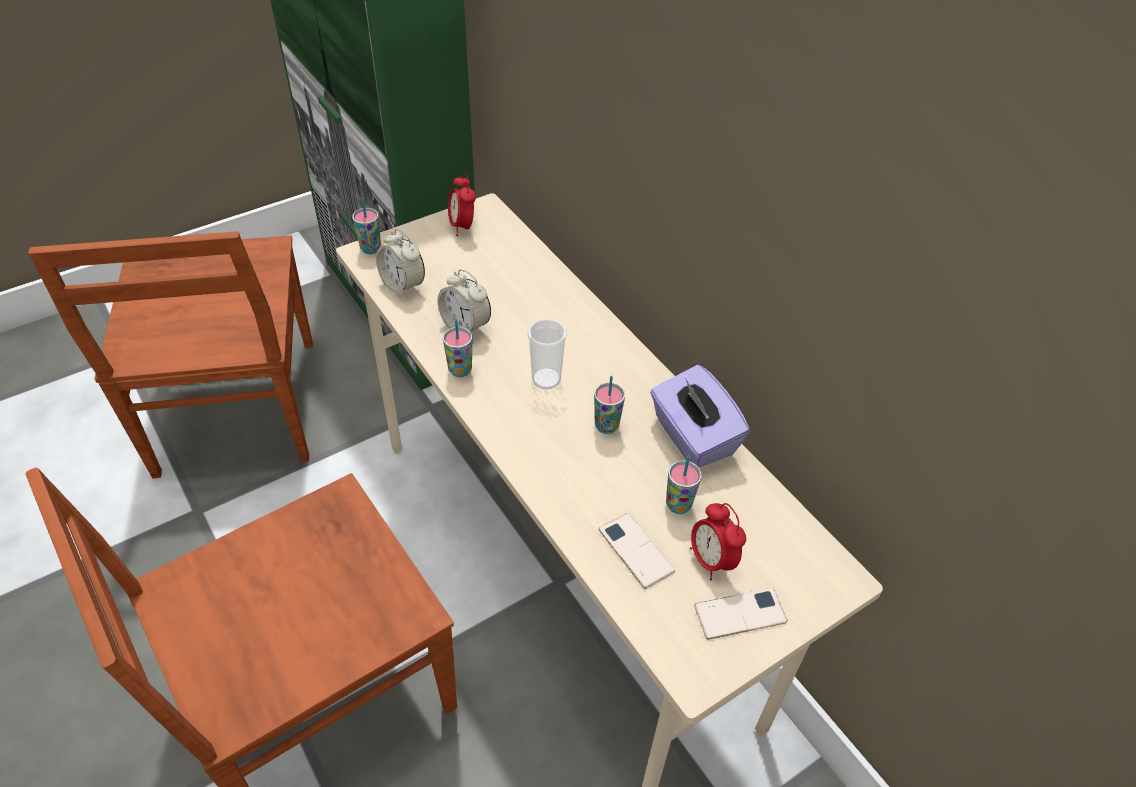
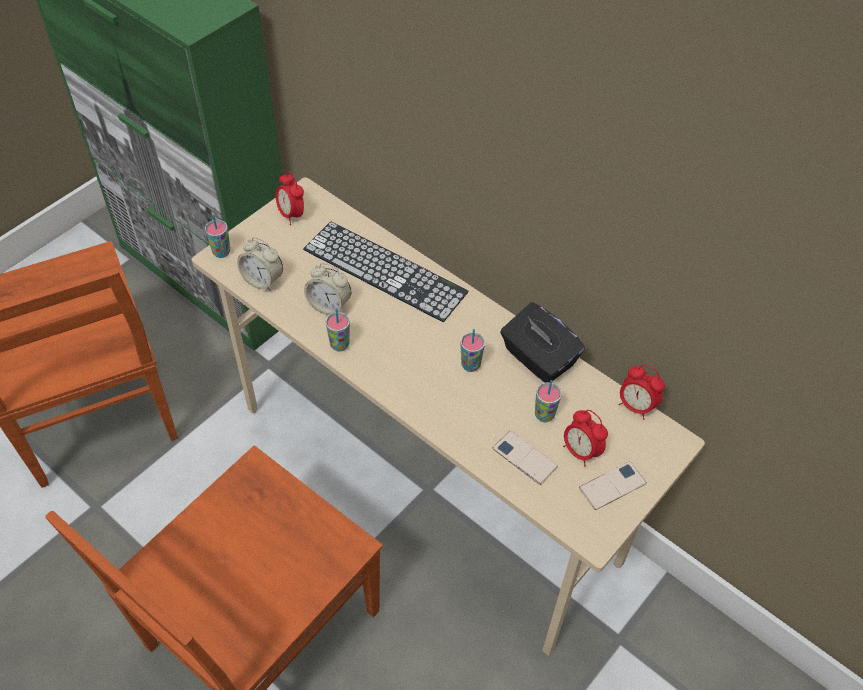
camera: 15 degrees left, 5 degrees up
cup [527,318,567,389] -> none
purple tissue box [650,365,750,467] -> black tissue box [500,302,585,383]
none -> keyboard [303,221,468,322]
none -> alarm clock [618,364,665,420]

